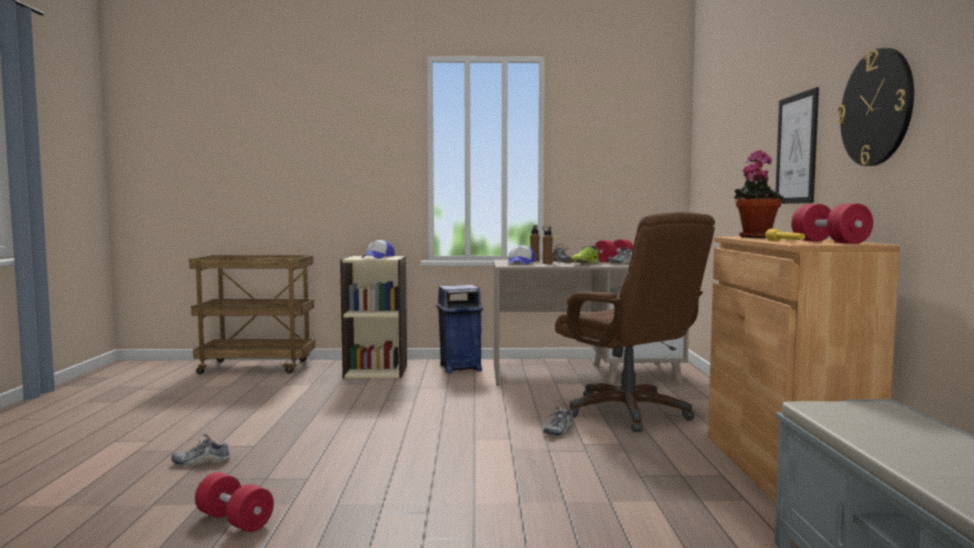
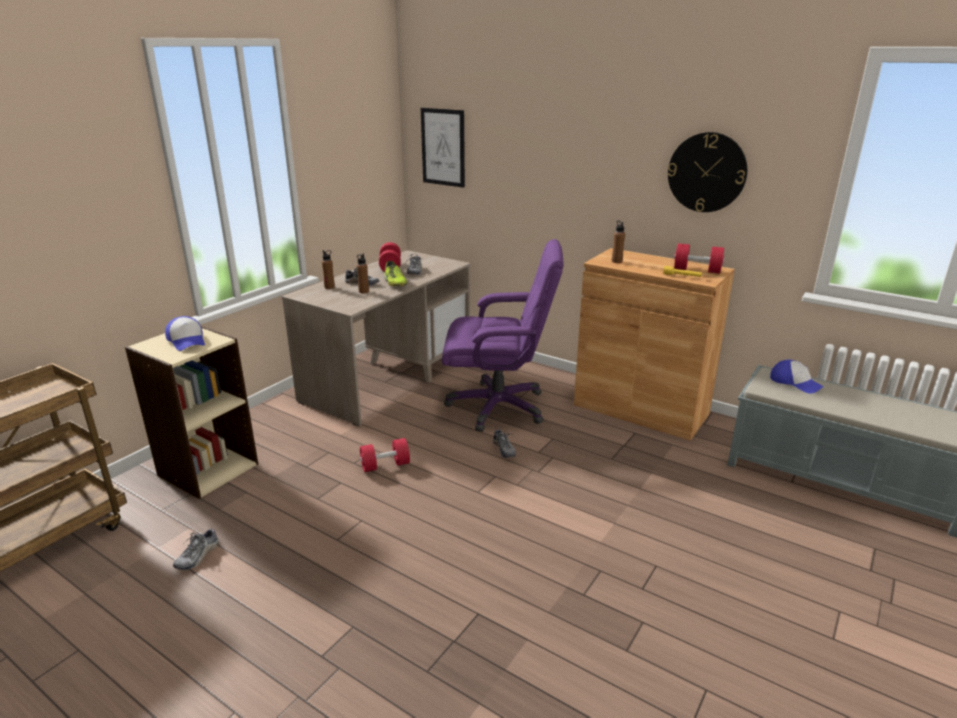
camera: 55 degrees left, 20 degrees up
shoe [171,434,230,467] -> shoe moved to [173,529,219,570]
red dumbbell [195,472,274,532] -> red dumbbell moved to [360,438,410,472]
blue trash can [436,285,483,373] -> none
cap [508,245,536,265] -> cap moved to [770,360,824,394]
brown office chair [555,212,715,432] -> purple office chair [442,239,563,432]
potted plant [734,150,785,238] -> brown bottle [612,220,625,263]
picture [776,87,819,204] -> picture moved to [421,108,465,188]

